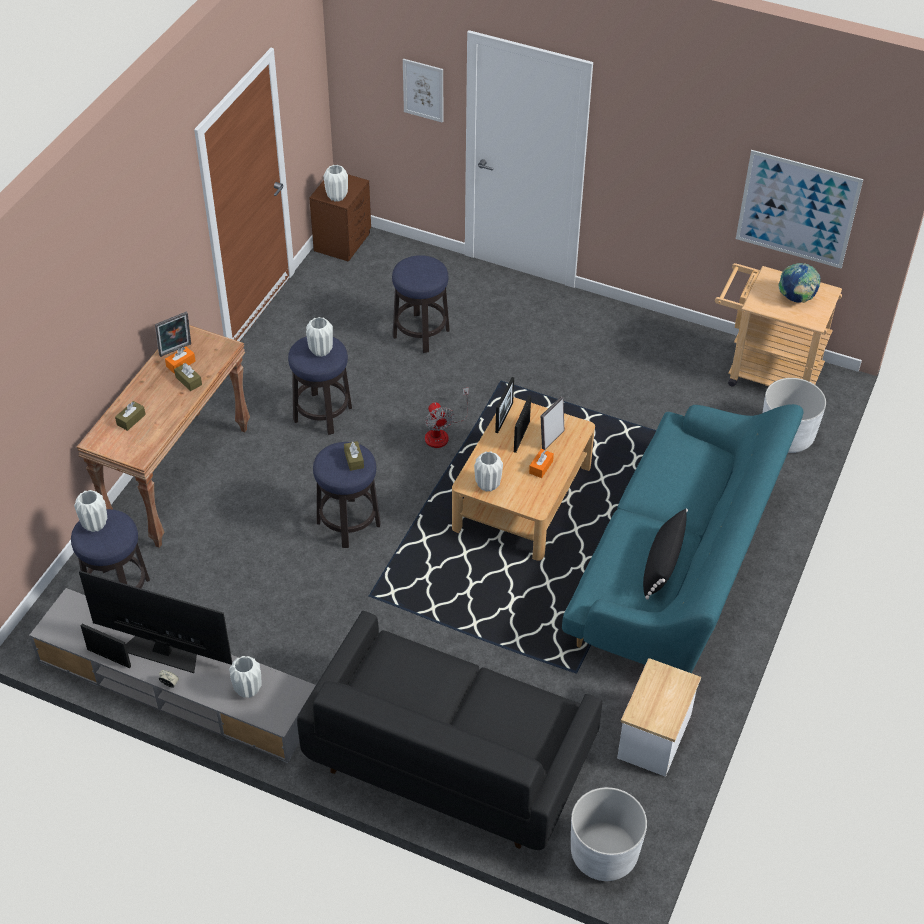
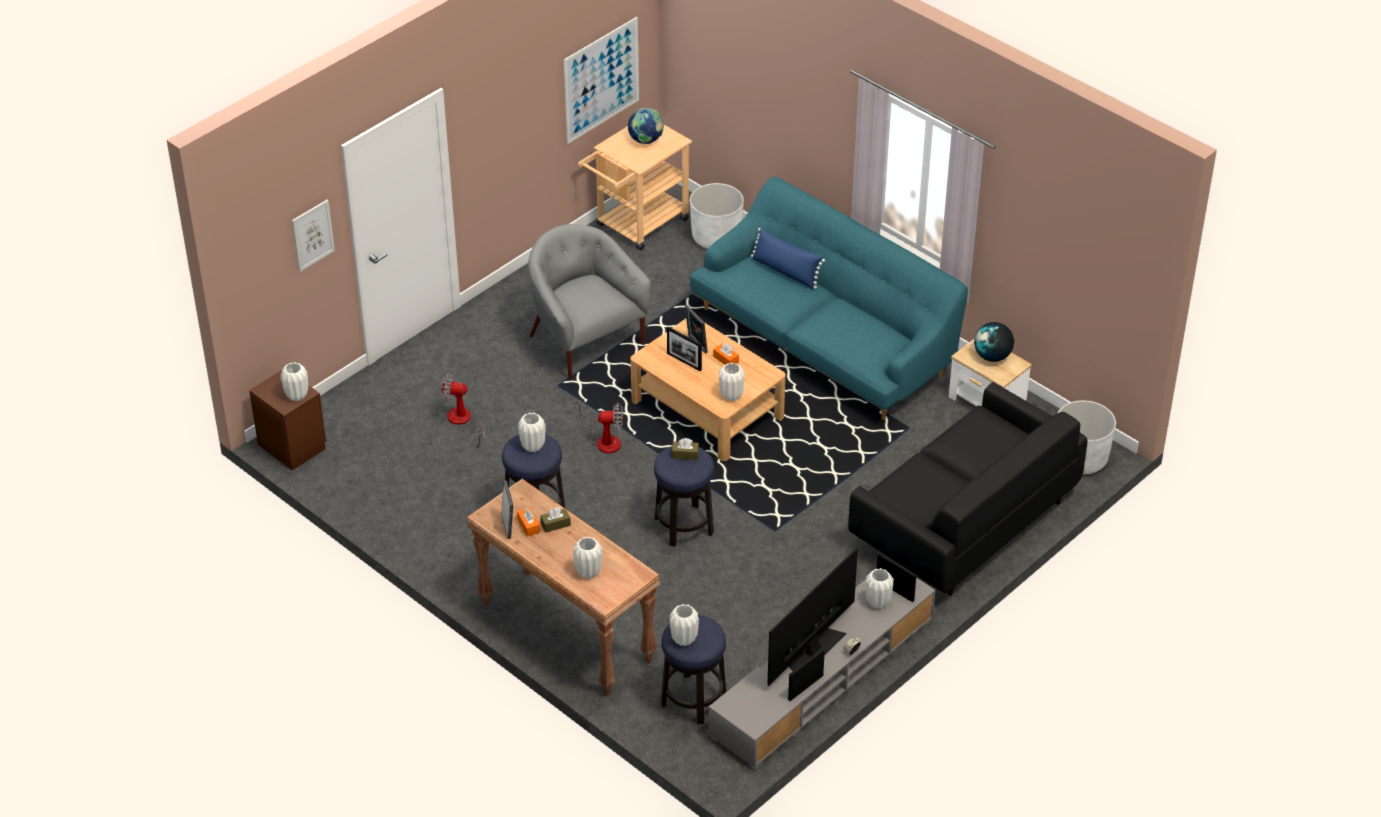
camera: 70 degrees left, 5 degrees down
brown tissue box [115,401,146,431] -> white vase [573,537,602,579]
stool [392,255,450,353] -> fan [441,373,485,447]
picture frame [495,377,514,433] -> picture frame moved to [877,553,917,602]
black pillow [643,509,688,600] -> none
none -> grey armchair [528,224,651,379]
none -> blue pillow [751,227,825,289]
none -> globe [974,322,1014,362]

